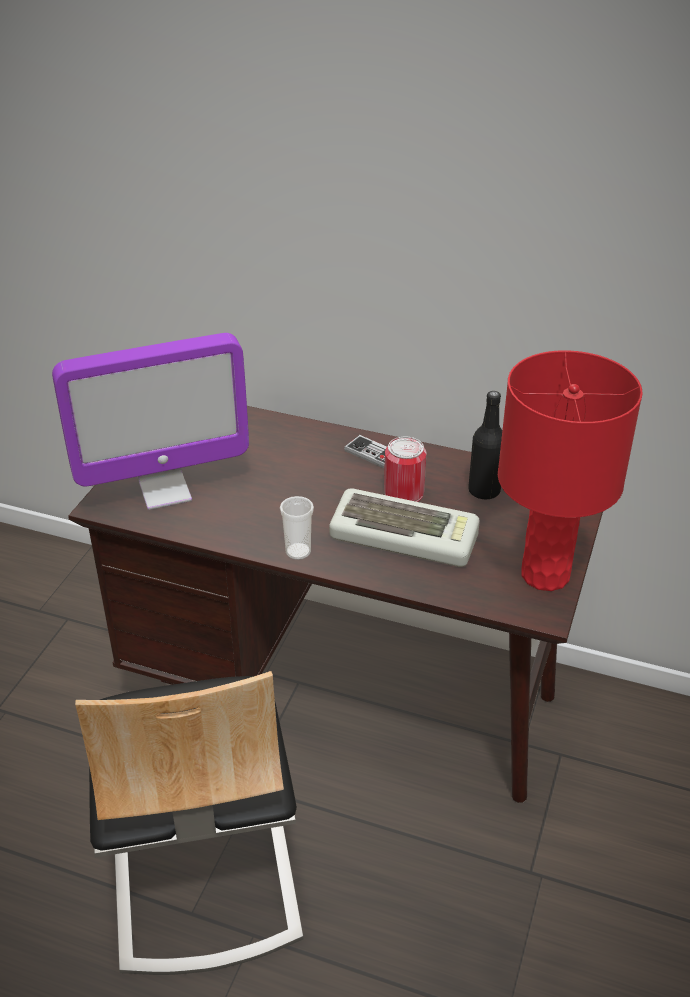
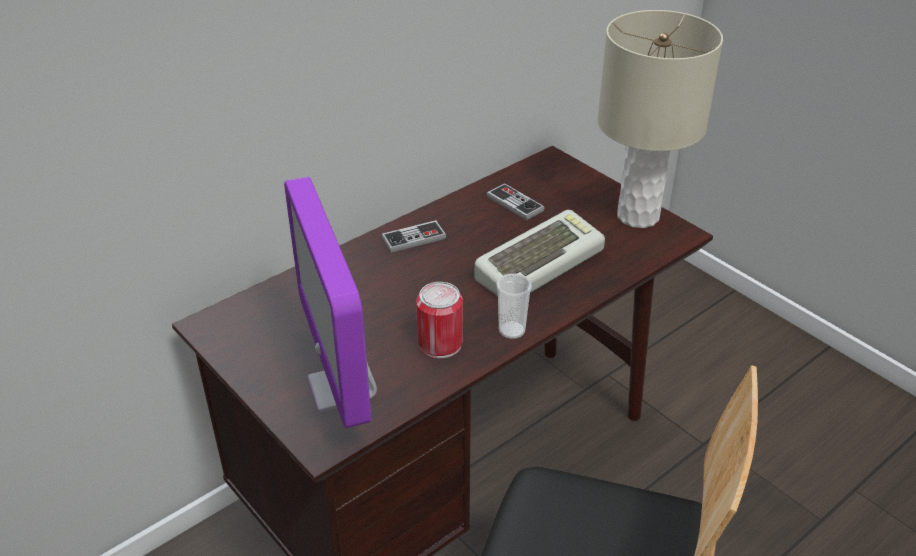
camera: 60 degrees left, 0 degrees up
monitor [52,333,249,510] -> monitor turned 150 degrees clockwise [284,177,377,428]
can [384,437,427,502] -> can moved to [416,282,463,358]
black bottle [468,391,502,499] -> game controller [486,183,544,221]
red table lamp [498,350,643,591] -> beige table lamp [597,10,723,228]

